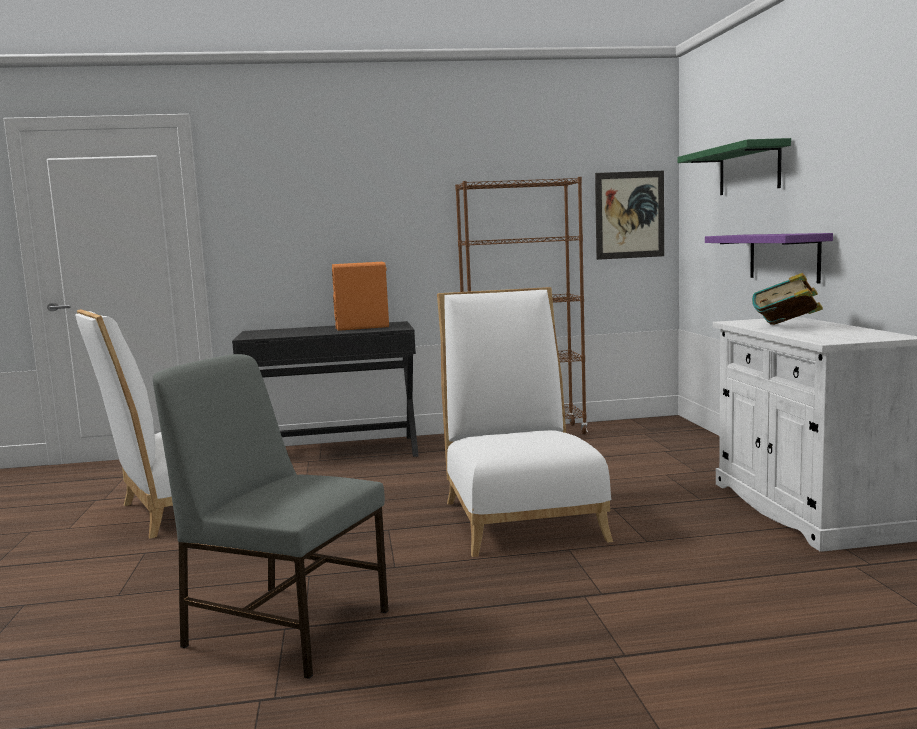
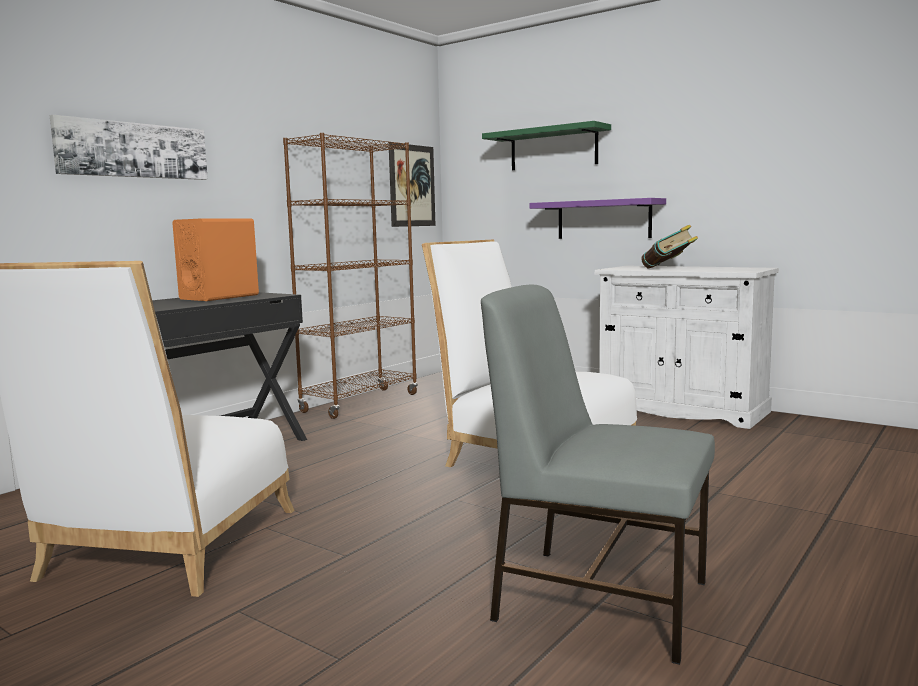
camera: 45 degrees left, 0 degrees up
grey chair [153,354,388,679] -> grey chair turned 45 degrees clockwise [481,284,715,665]
none -> picture [50,115,208,180]

